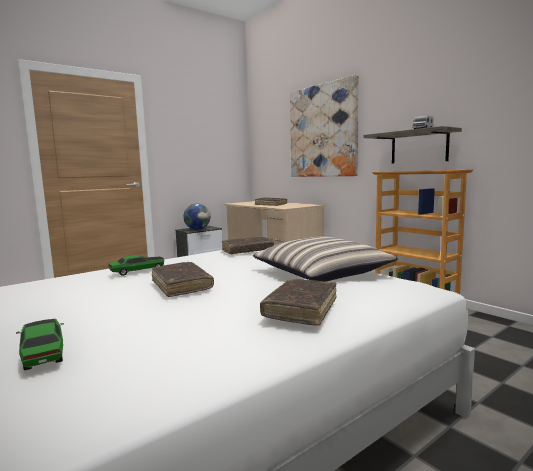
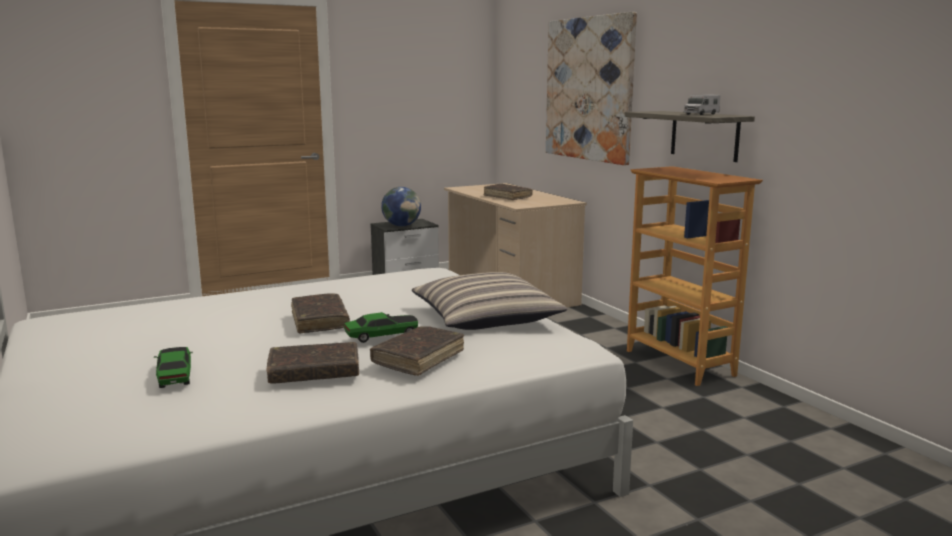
camera: 10 degrees right, 5 degrees up
toy car [108,255,164,276] -> toy car moved to [344,312,418,343]
brown book [221,236,274,254] -> brown book moved to [267,342,359,384]

